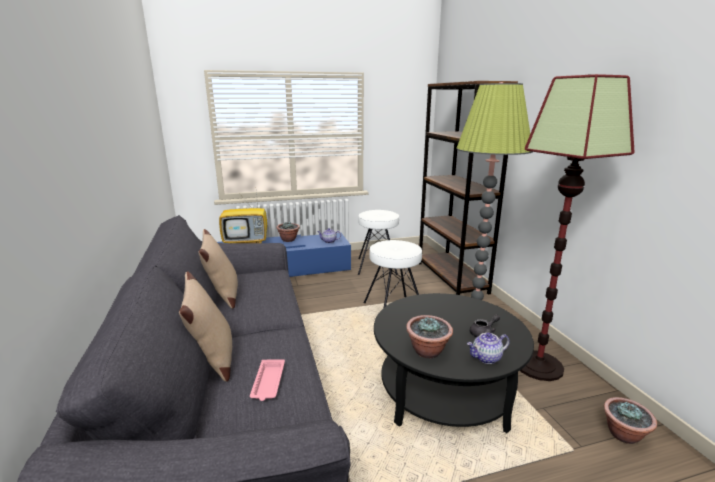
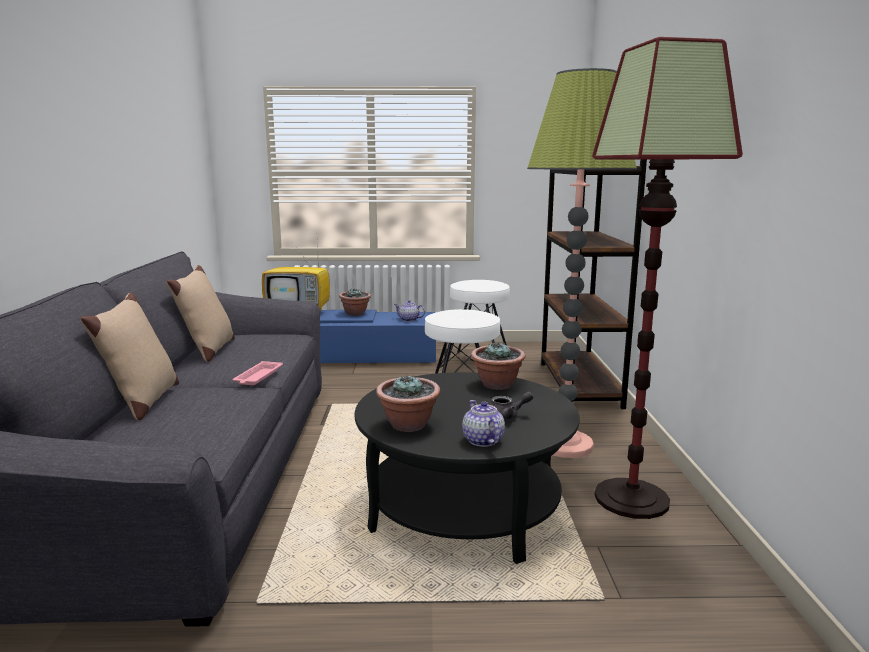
camera: 15 degrees right, 5 degrees down
pink tray [250,359,285,401] -> pink tray moved to [233,361,283,385]
teapot [467,333,510,364] -> teapot turned 75 degrees clockwise [462,400,505,447]
potted plant [604,397,657,444] -> potted plant moved to [471,343,525,390]

